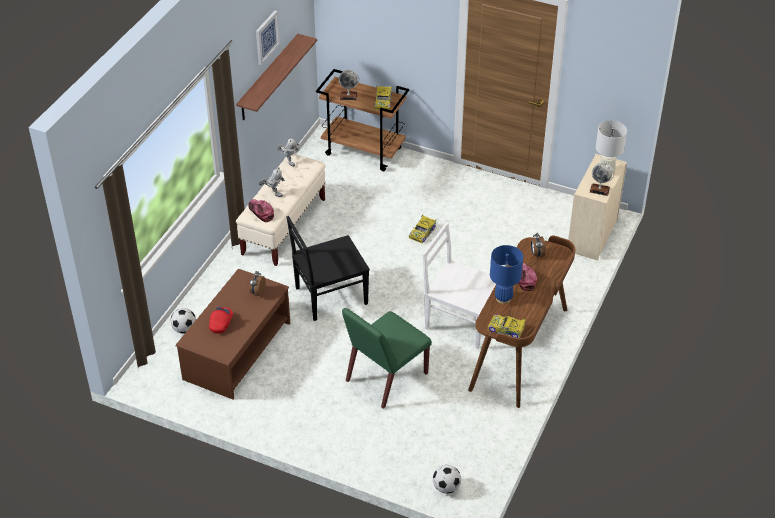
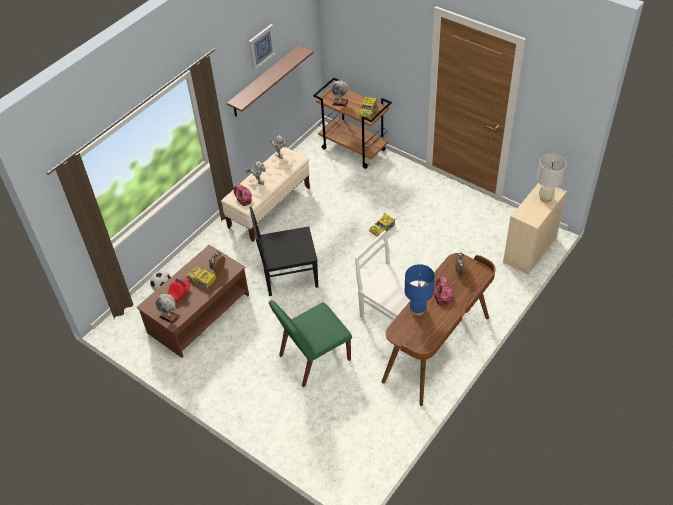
camera: 15 degrees right, 5 degrees up
football [433,465,461,494] -> none
toy car [488,315,527,338] -> toy car moved to [186,266,217,289]
globe [589,163,614,196] -> globe moved to [156,294,180,324]

